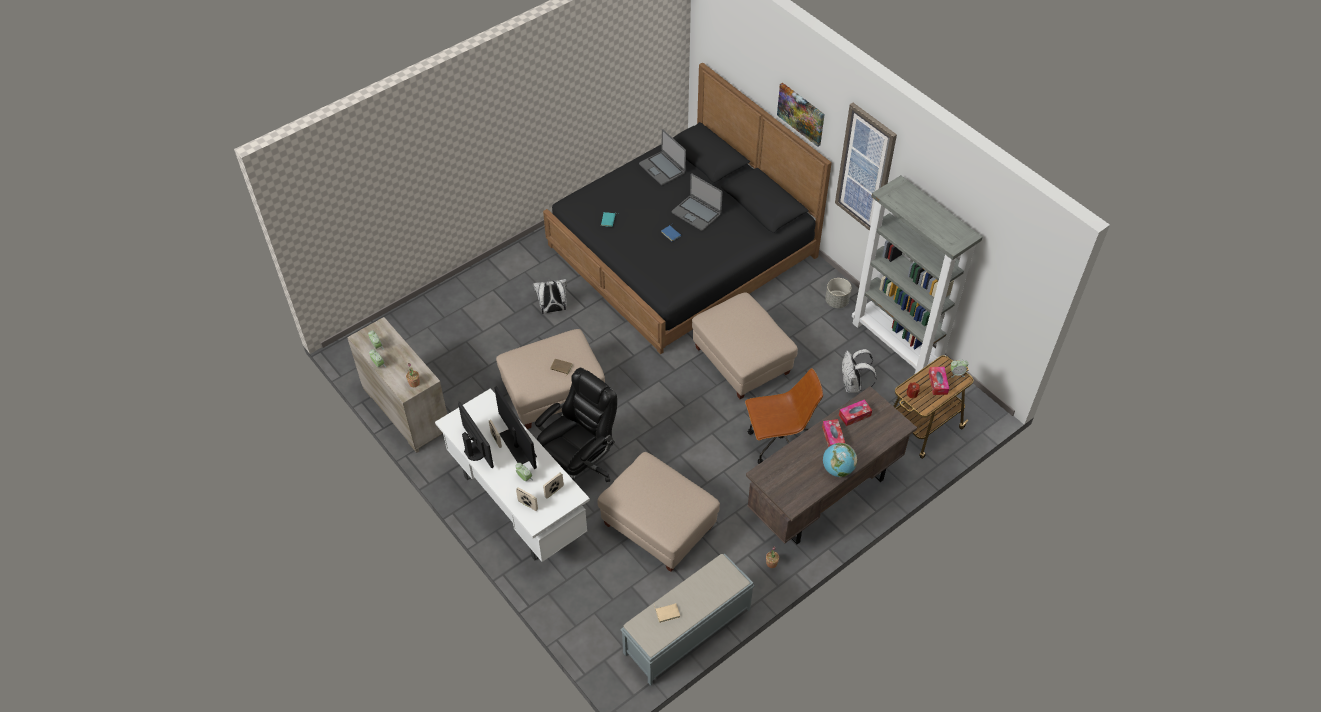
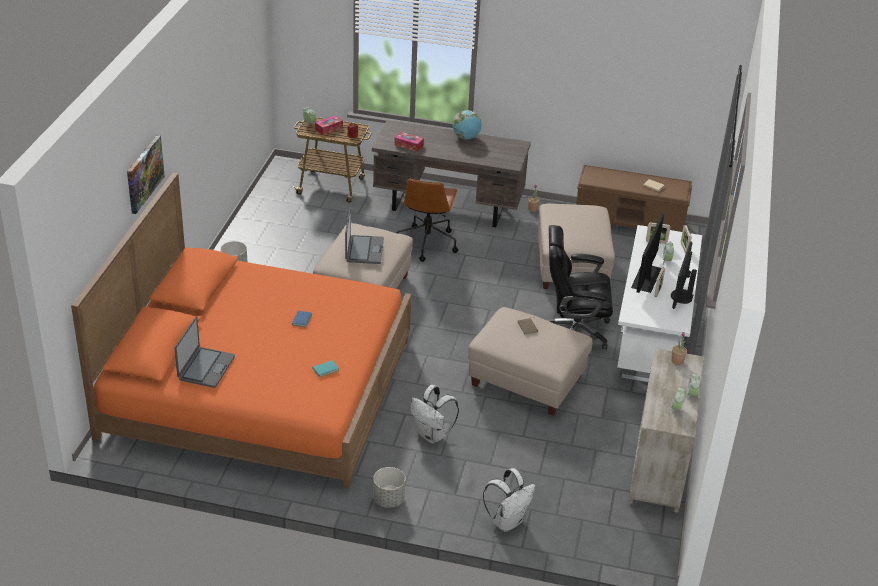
camera: 130 degrees left, 15 degrees down
black bed [543,63,832,354] -> orange bed [71,173,411,489]
grey bench [620,554,755,686] -> brown bench [576,165,692,232]
laptop [672,173,723,231] -> laptop moved to [345,207,384,264]
brown office chair [745,368,823,464] -> brown office chair turned 120 degrees counterclockwise [397,178,458,262]
tissue box [822,419,845,447] -> none
picture [835,103,897,231] -> none
white backpack [842,349,877,393] -> white backpack moved to [483,468,535,532]
grey bookcase [852,175,983,379] -> none
none -> grey planter [373,467,405,508]

